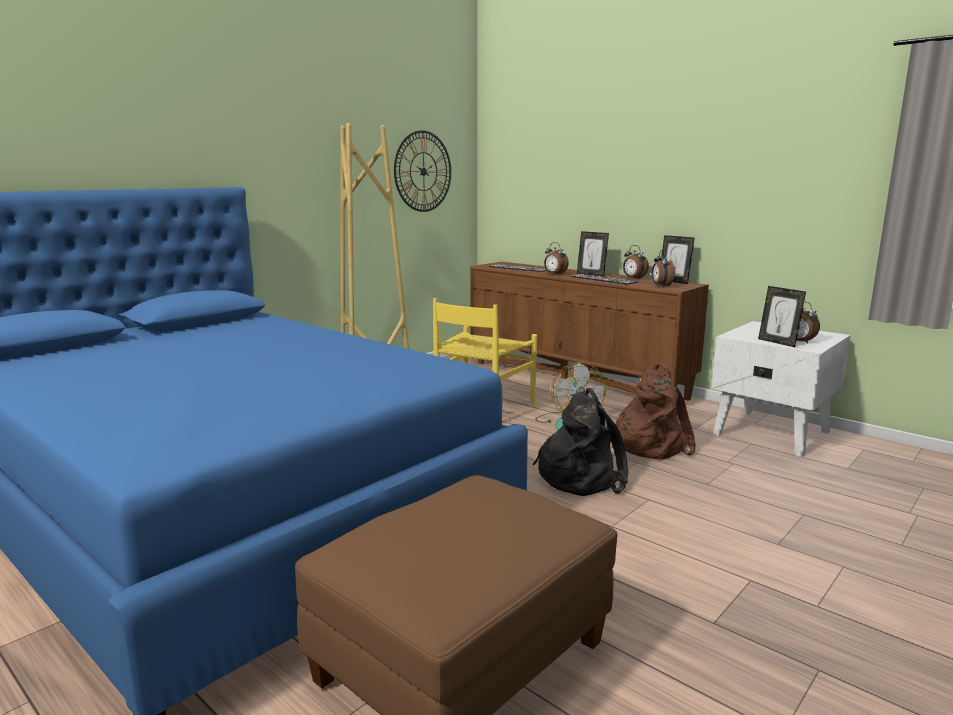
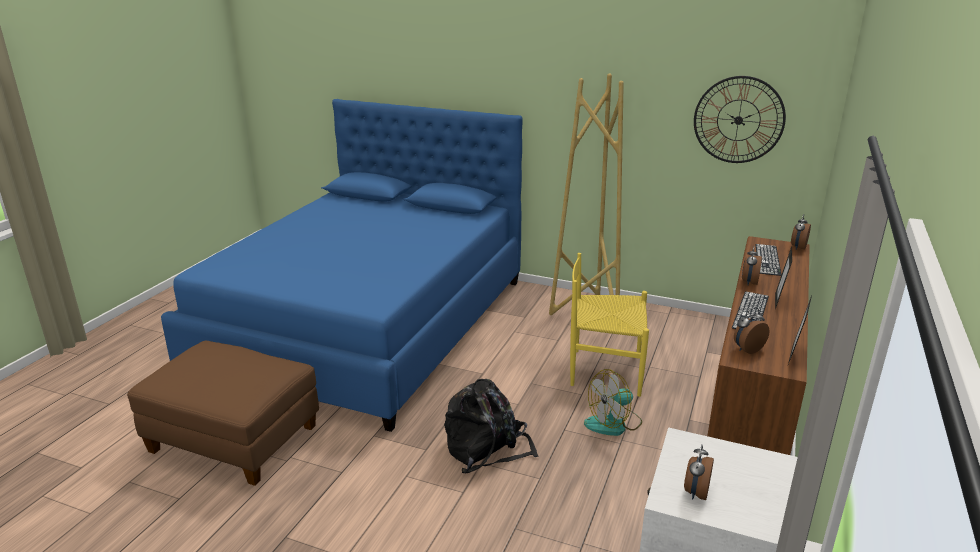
camera: 70 degrees right, 10 degrees up
brown backpack [615,364,696,460] -> none
alarm clock [623,245,649,280] -> alarm clock moved to [791,214,811,250]
picture frame [758,286,806,347] -> none

